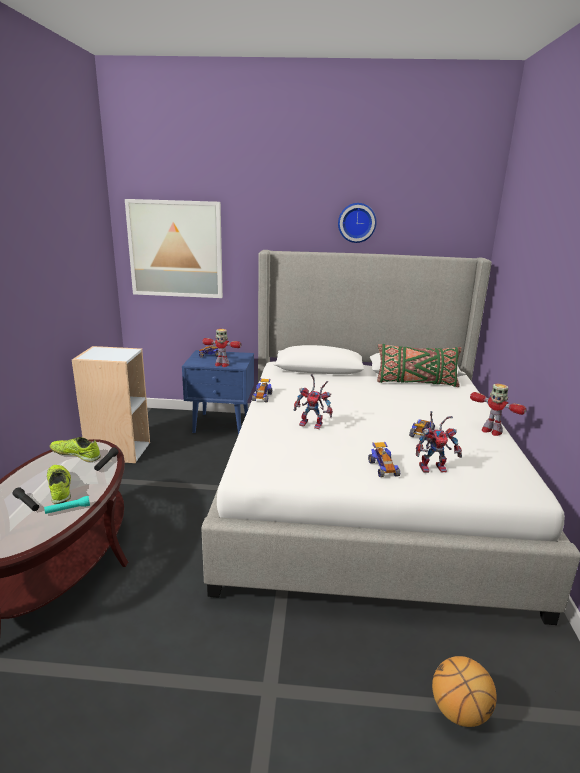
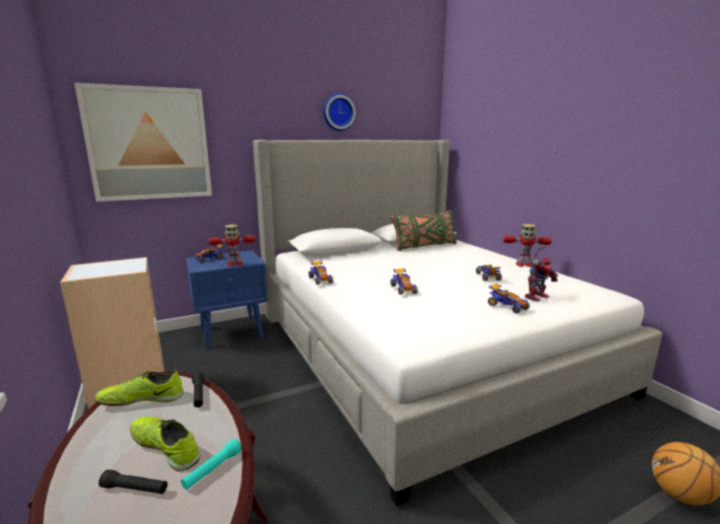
camera: 30 degrees left, 5 degrees down
toy robot [293,374,333,429] -> toy car [390,268,418,295]

